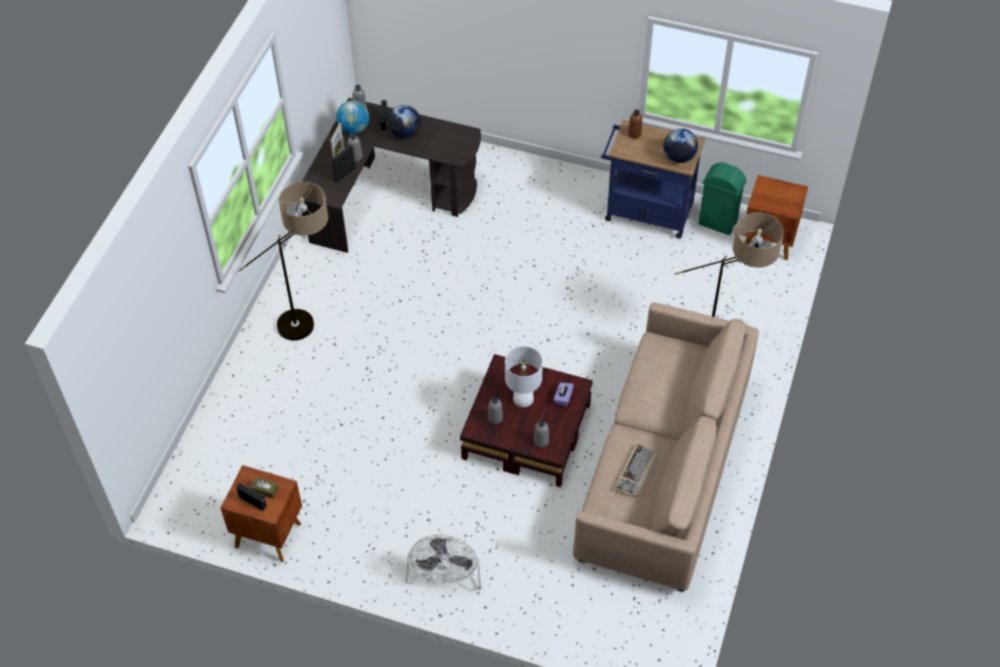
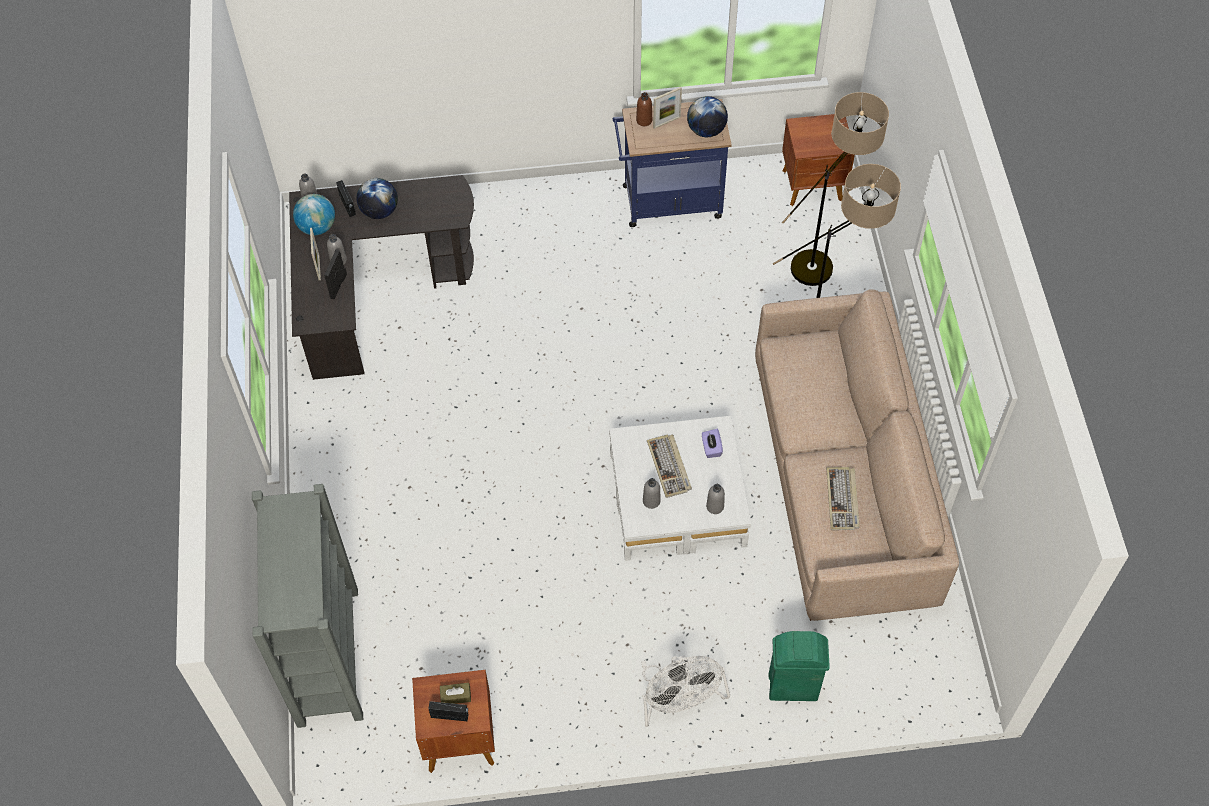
camera: 25 degrees left, 5 degrees up
floor lamp [238,182,328,340] -> floor lamp moved to [782,92,889,286]
brown coffee table [460,354,593,487] -> white coffee table [609,416,751,561]
white table lamp [505,346,543,407] -> keyboard [647,434,692,498]
green trash can [698,162,747,235] -> green trash can moved to [769,631,830,701]
none -> grey bookcase [252,484,363,728]
none -> picture frame [653,87,682,129]

